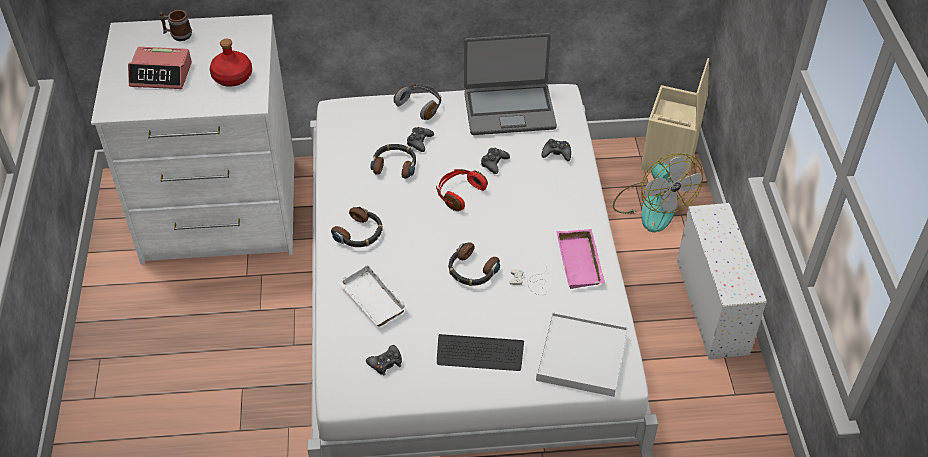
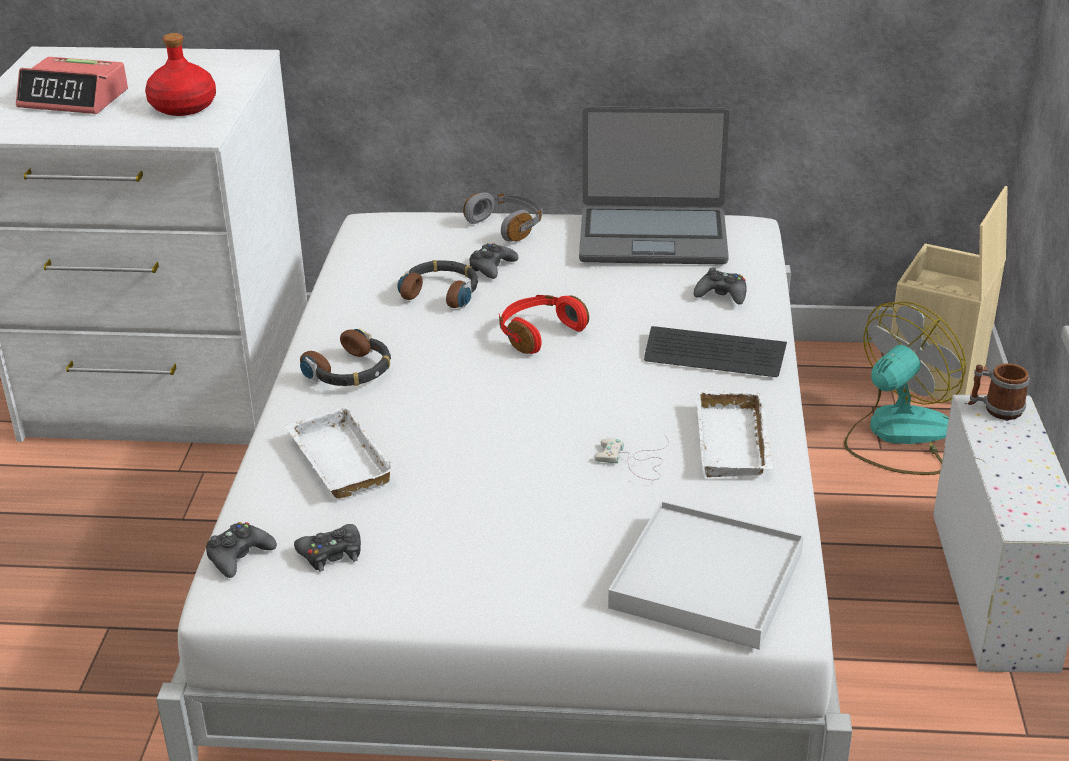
camera: 10 degrees right, 15 degrees down
mug [159,10,192,41] -> mug moved to [968,363,1030,420]
keyboard [437,334,524,371] -> keyboard moved to [644,326,787,377]
headphones [448,242,500,286] -> none
black game controller [481,148,510,174] -> black game controller moved to [206,522,277,578]
pink tray [557,229,605,289] -> white tray [696,389,773,477]
fan [613,154,703,232] -> fan turned 120 degrees counterclockwise [844,301,966,475]

